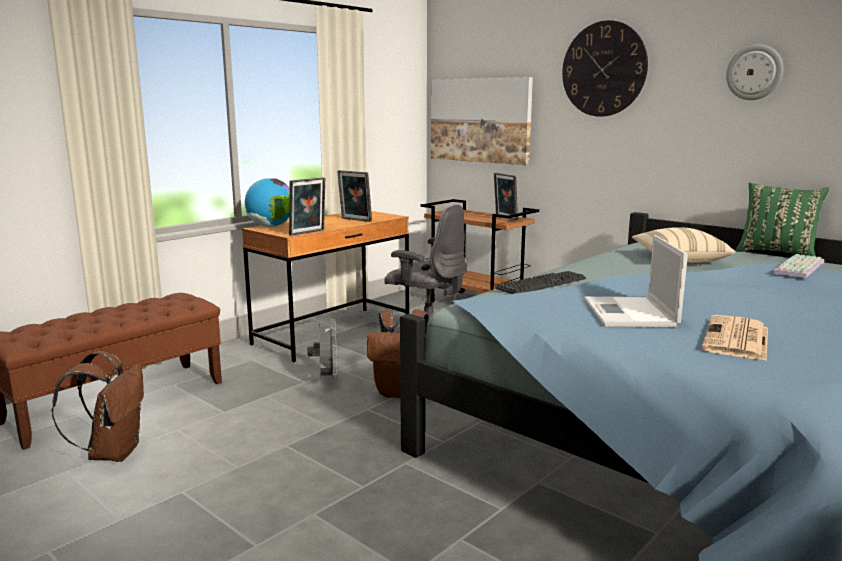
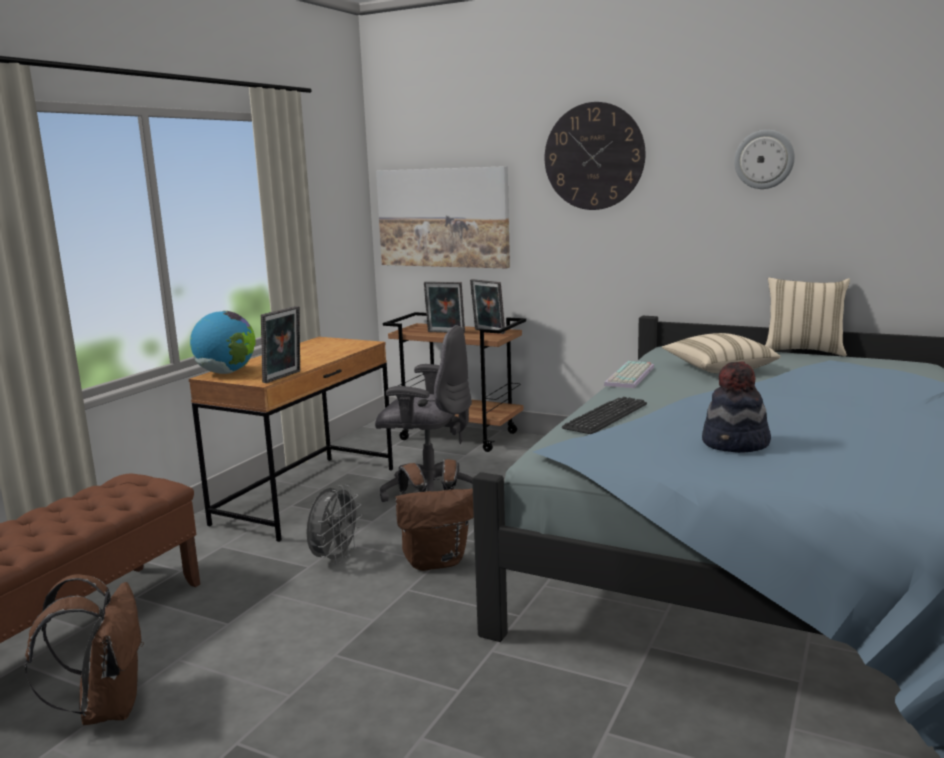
camera: 15 degrees left, 0 degrees up
grey fan [307,319,337,382] -> grey fan turned 45 degrees clockwise [306,485,362,565]
picture frame [337,170,372,222] -> picture frame moved to [424,281,465,333]
laptop [584,235,688,327] -> hat [702,362,771,453]
newspaper [702,315,768,361] -> none
green pillow [736,183,829,256] -> beige pillow [765,278,850,356]
keyboard [773,254,824,278] -> keyboard moved to [604,361,654,389]

